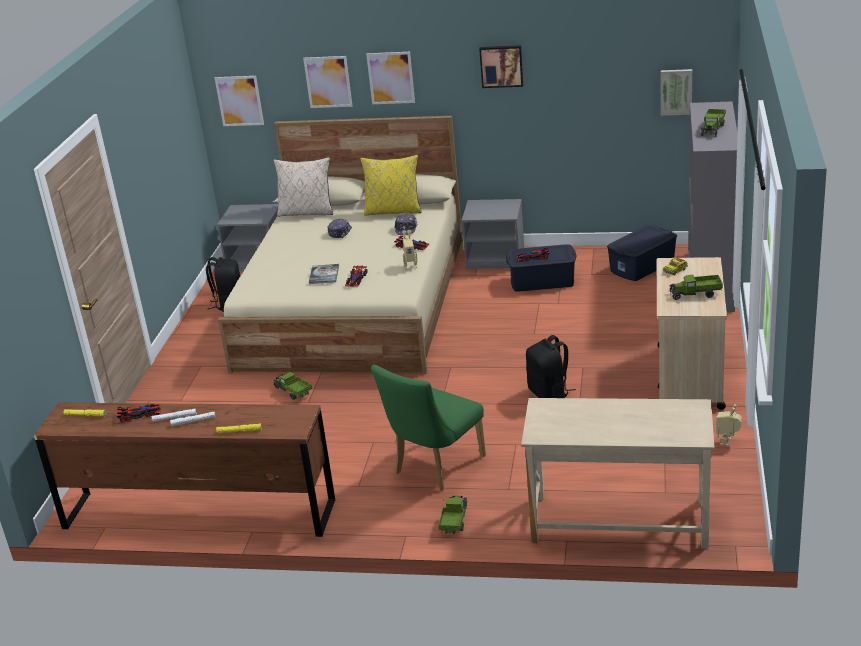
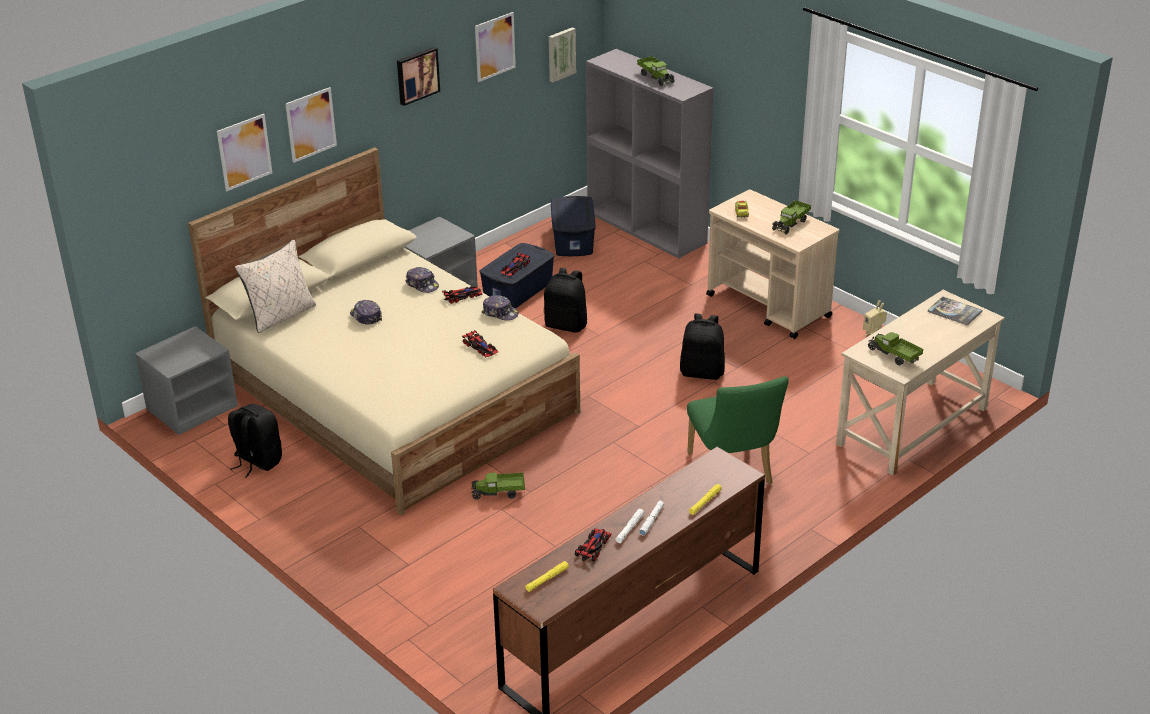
camera: 55 degrees left, 5 degrees up
picture [215,76,264,126] -> picture moved to [475,12,516,82]
book [308,264,339,284] -> book moved to [927,296,982,326]
yellow pillow [360,155,421,216] -> none
toy robot [403,230,418,270] -> cap [482,295,519,320]
toy truck [438,495,467,534] -> toy truck moved to [868,332,923,366]
none -> black backpack [544,268,587,333]

